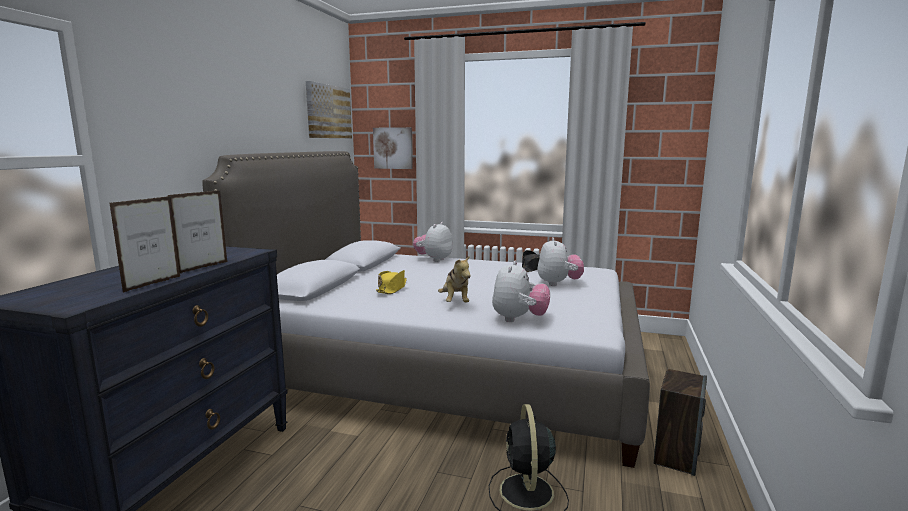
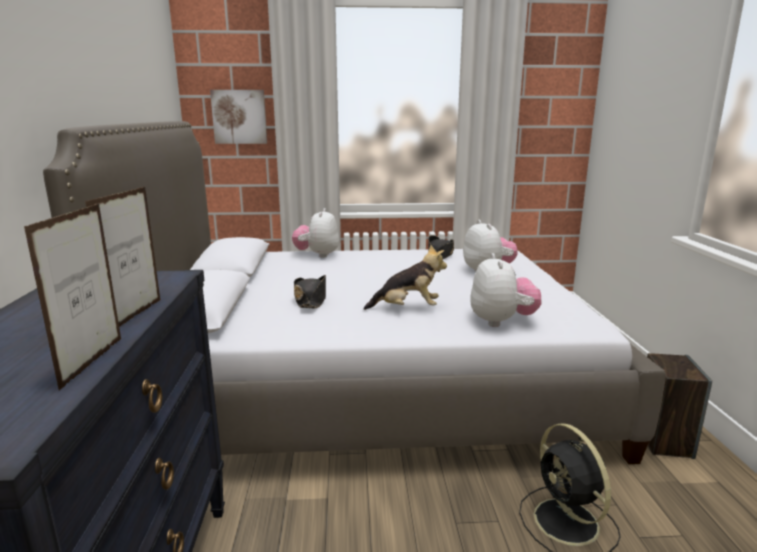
camera: 20 degrees left, 5 degrees up
picture [306,81,352,138] -> none
yellow hat [376,270,407,294] -> black hat [294,275,326,308]
plush toy [438,255,471,302] -> plush toy turned 60 degrees counterclockwise [363,244,447,310]

